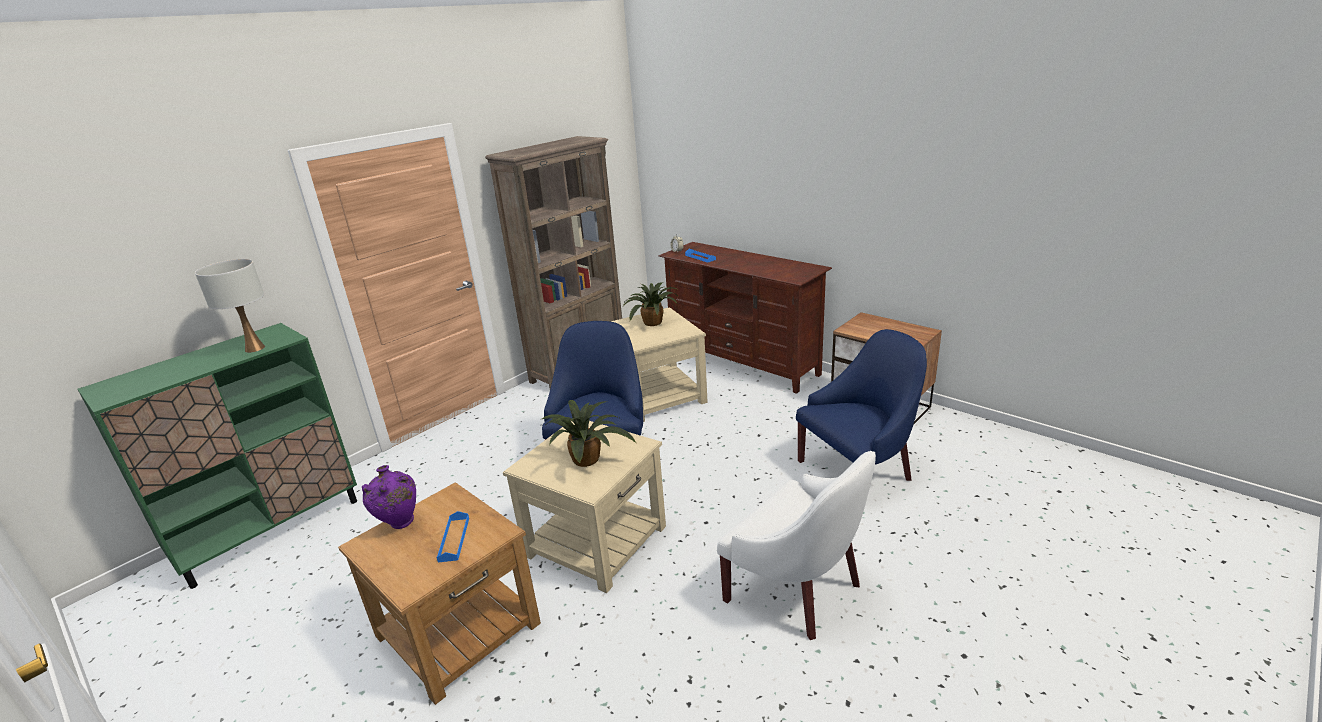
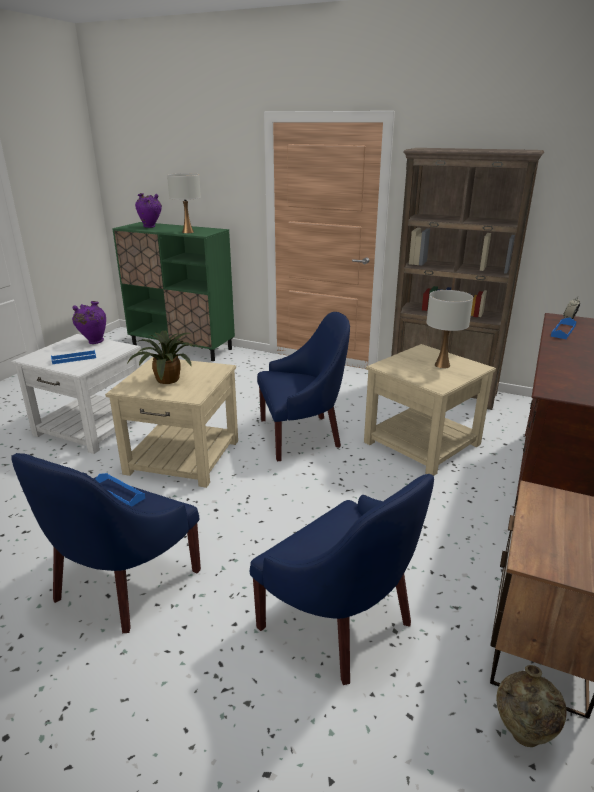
camera: 70 degrees right, 0 degrees up
brown side table [338,482,541,705] -> white side table [11,334,141,454]
potted plant [623,282,678,326] -> white table lamp [426,290,473,369]
white armchair [717,451,876,640] -> blue armchair [12,453,201,633]
none -> blue tray [95,473,145,506]
none -> purple vase [135,193,162,228]
none -> beige vase [496,665,567,747]

